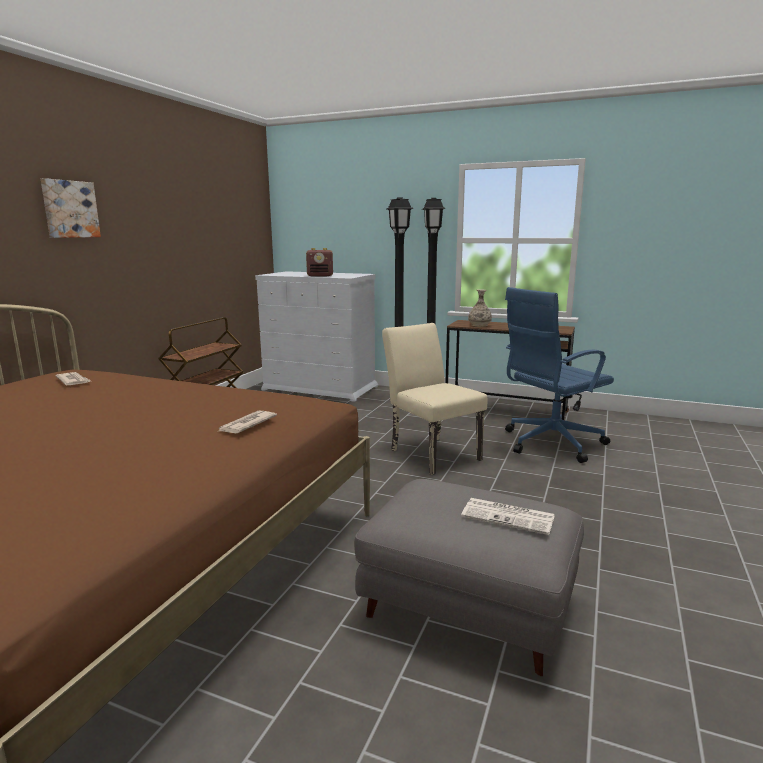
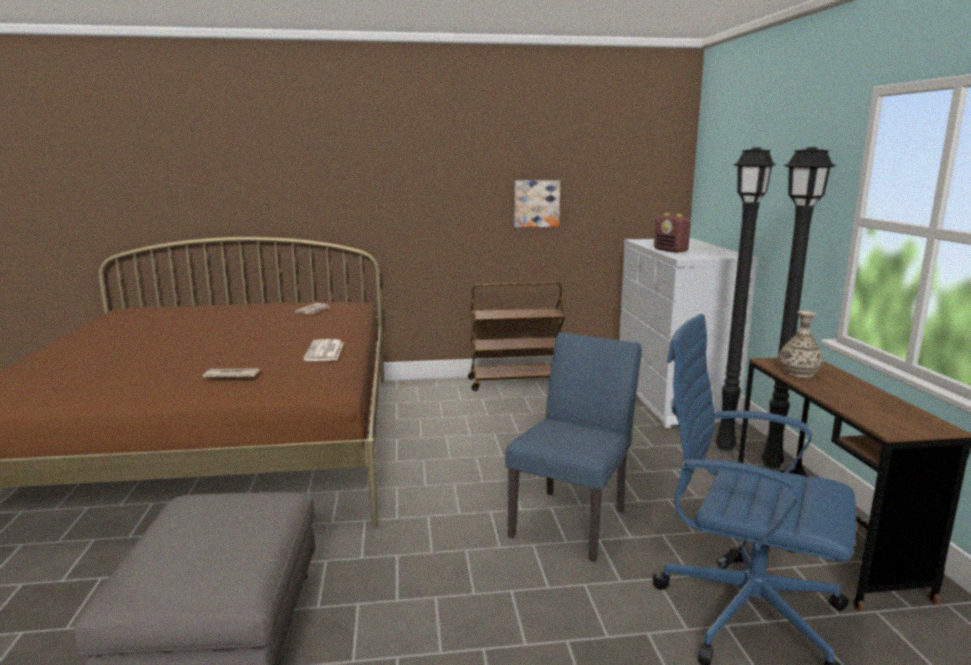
camera: 60 degrees right, 0 degrees up
picture [41,178,101,238] -> picture moved to [514,180,560,227]
beige chair [382,323,487,475] -> blue chair [505,332,642,562]
newspaper [461,498,555,535] -> newspaper moved to [303,339,344,361]

